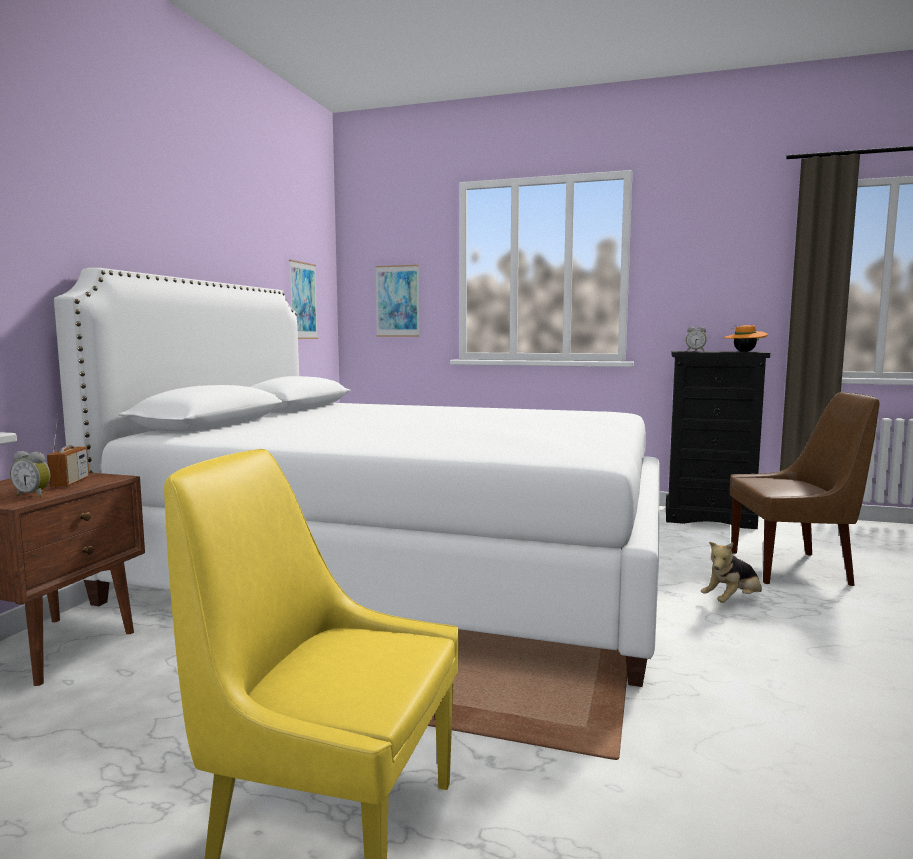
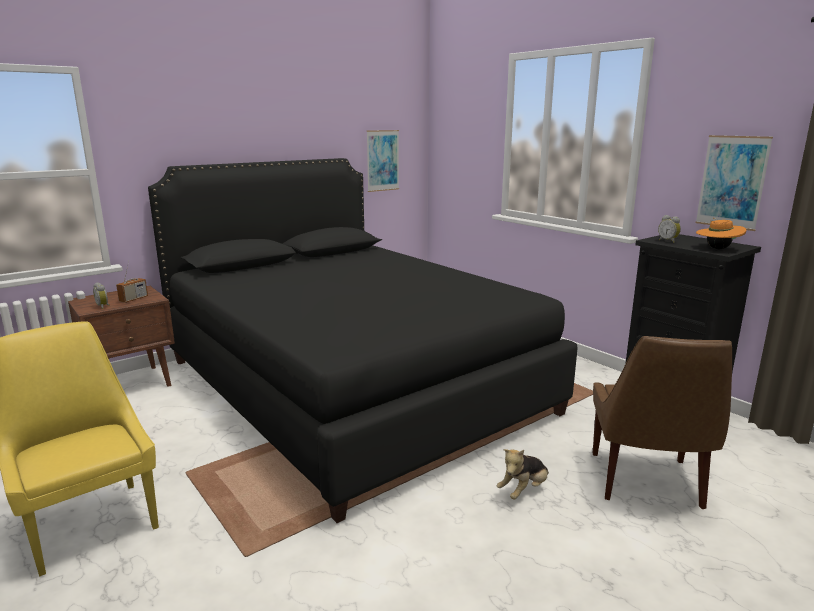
camera: 35 degrees right, 10 degrees up
white bed [54,268,660,687] -> black bed [148,158,578,523]
picture [375,265,420,337] -> picture moved to [695,135,773,231]
plush toy [701,542,762,603] -> plush toy turned 45 degrees counterclockwise [497,449,549,500]
brown chair [730,392,880,586] -> brown chair turned 60 degrees clockwise [593,336,732,509]

